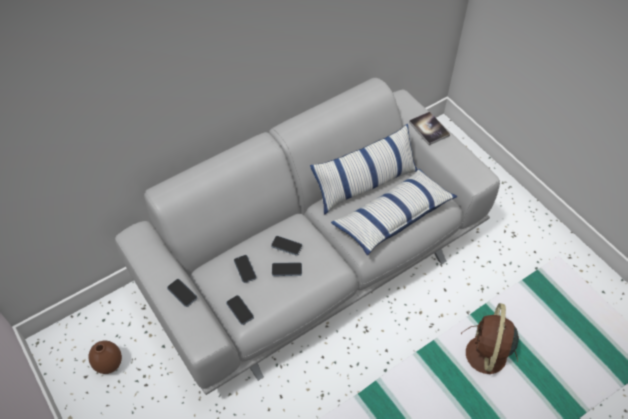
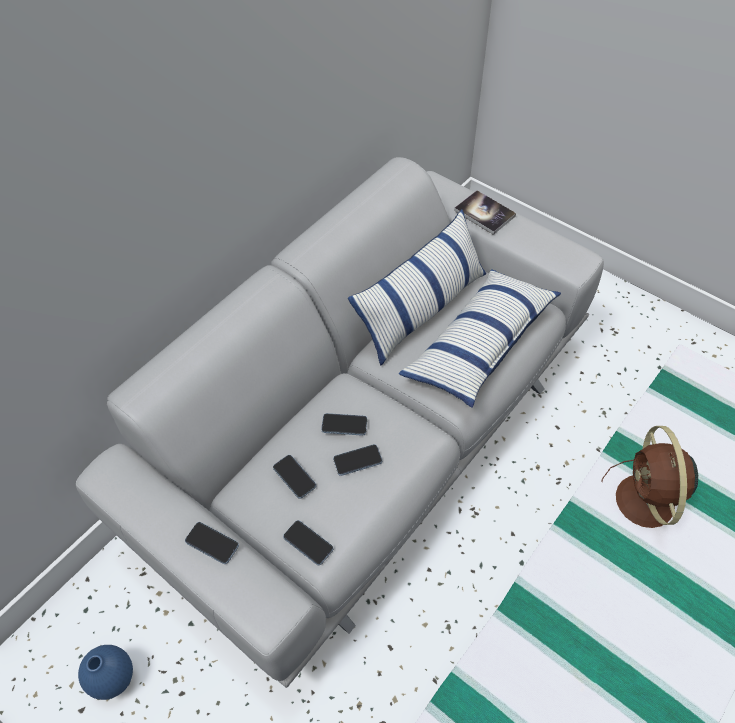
camera: 15 degrees left, 0 degrees up
brown vase [88,341,122,374] -> blue vase [78,645,133,700]

